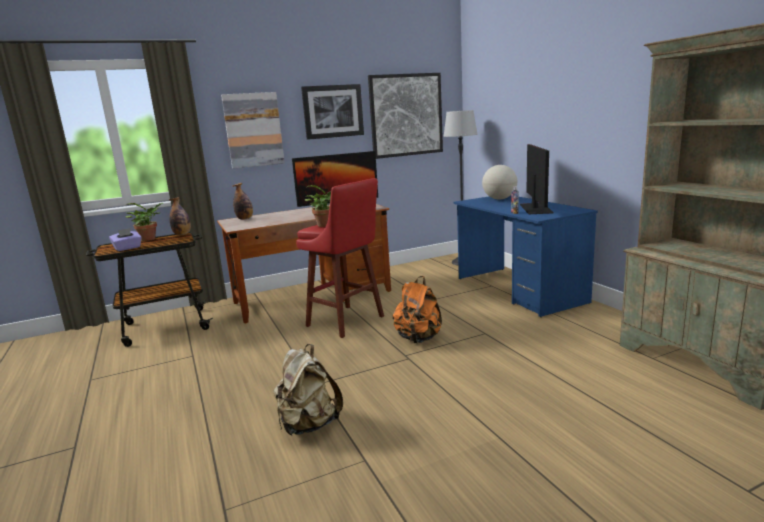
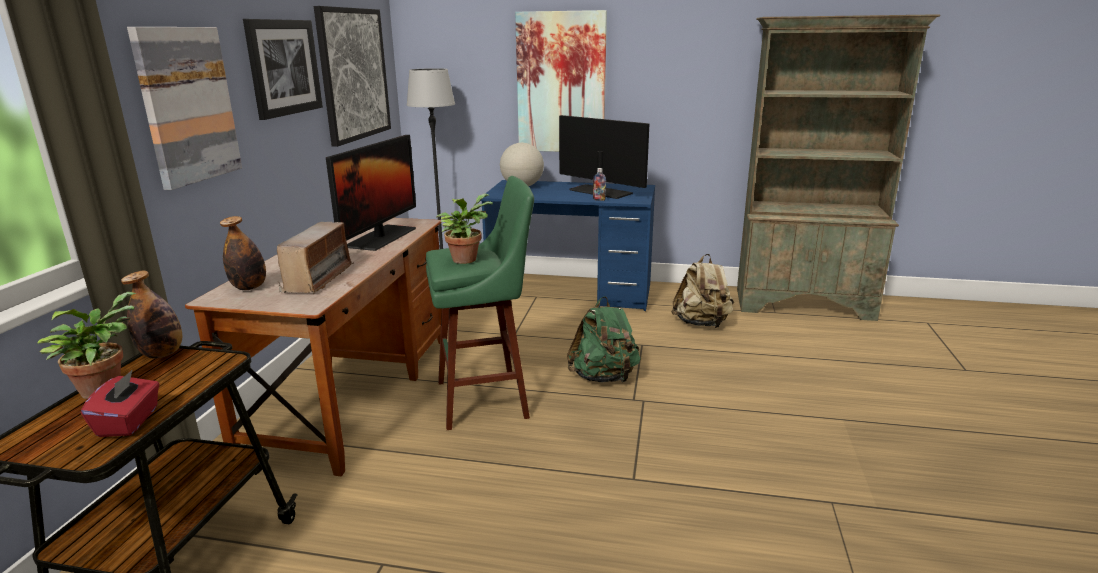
camera: 55 degrees left, 5 degrees up
purple tissue box [109,228,142,251] -> red tissue box [81,369,159,437]
beige backpack [273,344,343,435] -> beige backpack moved to [671,254,734,328]
red stool [296,178,384,338] -> green stool [426,176,534,430]
orange backpack [393,276,442,343] -> green backpack [567,296,641,383]
none -> radio [277,222,354,294]
none -> picture [515,10,607,152]

